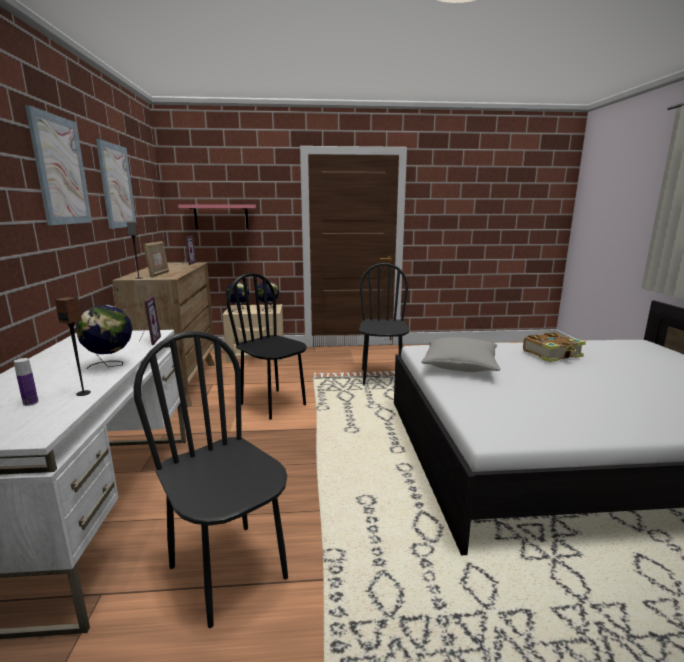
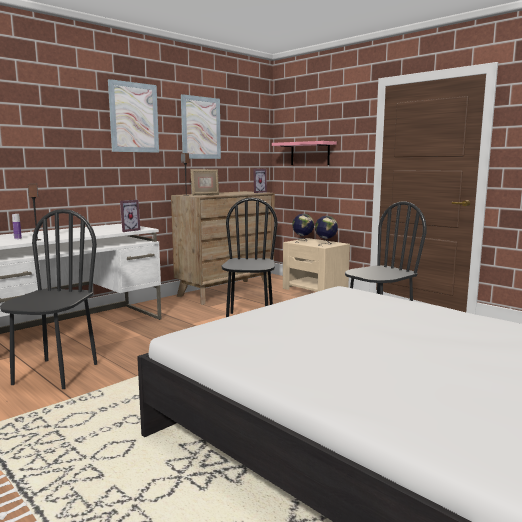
camera: 50 degrees right, 5 degrees down
globe [76,305,133,369] -> none
grey pillow [421,337,500,372] -> none
book [523,332,586,362] -> none

